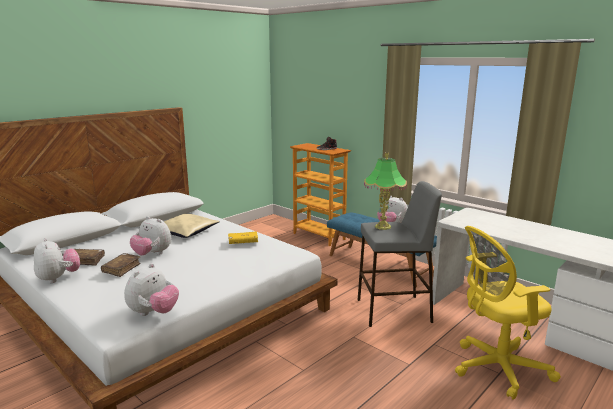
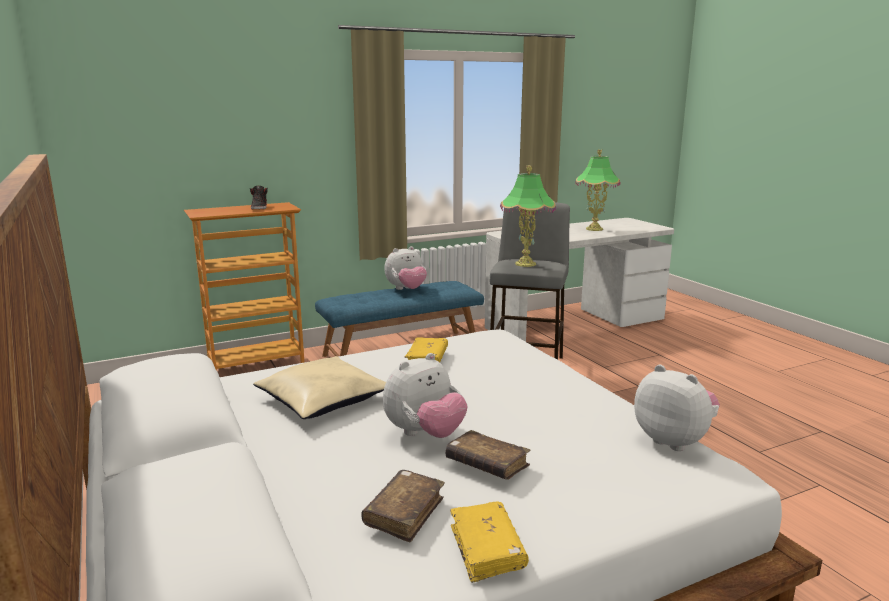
camera: 70 degrees left, 0 degrees up
plush toy [34,238,80,283] -> yellow book [450,502,529,583]
yellow office chair [455,226,561,400] -> none
none -> table lamp [575,149,620,231]

